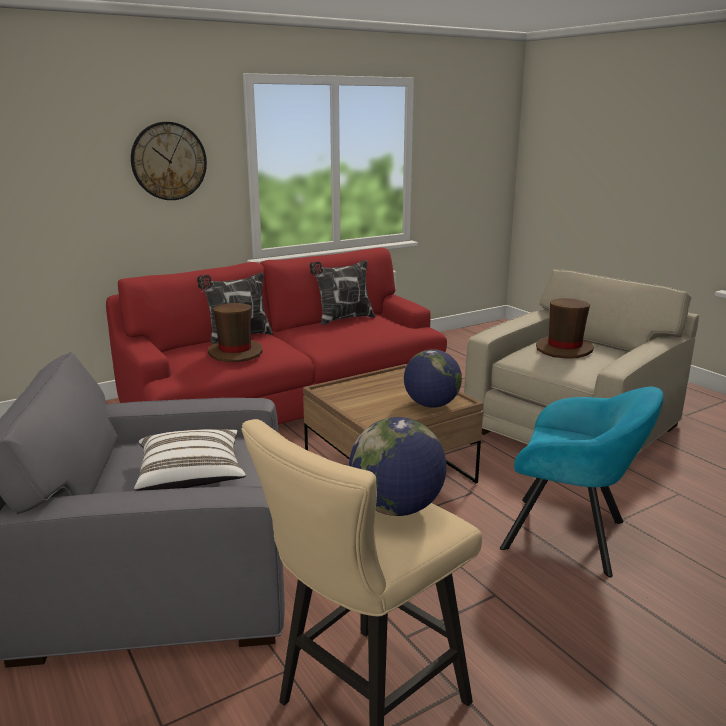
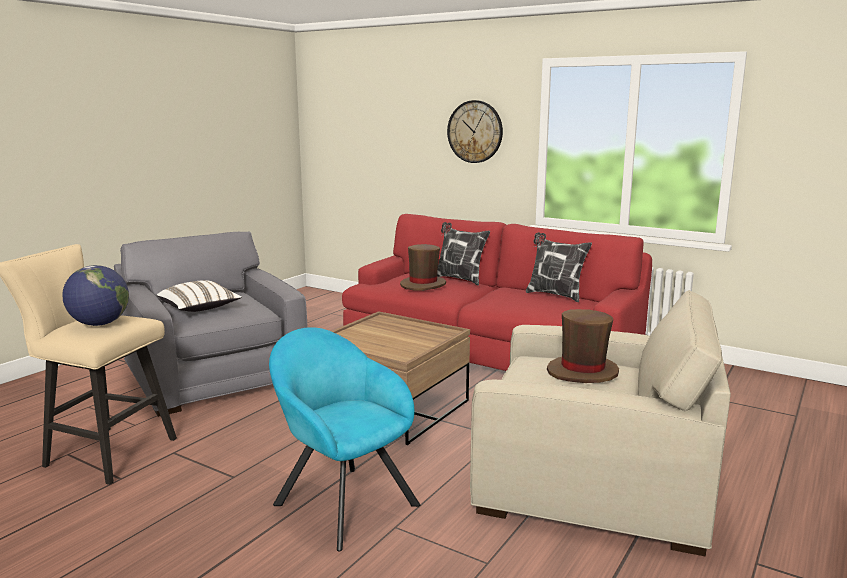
camera: 65 degrees right, 5 degrees down
globe [404,349,462,408] -> none
turquoise armchair [500,387,663,577] -> turquoise armchair turned 135 degrees clockwise [269,327,420,551]

